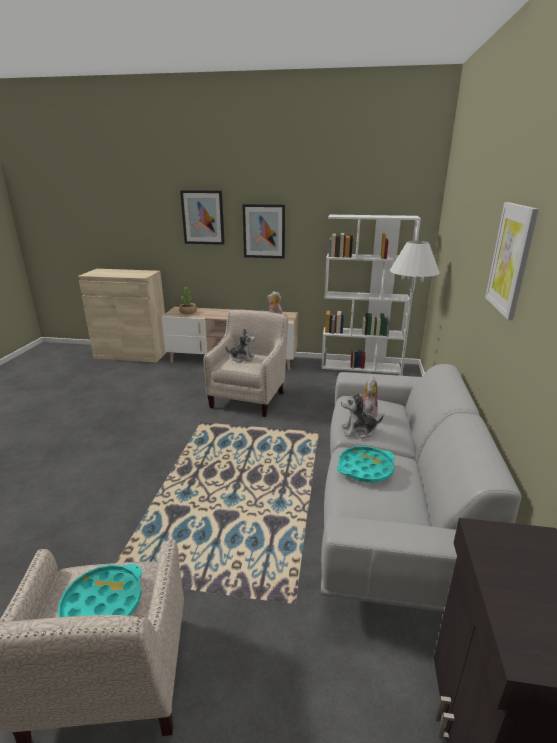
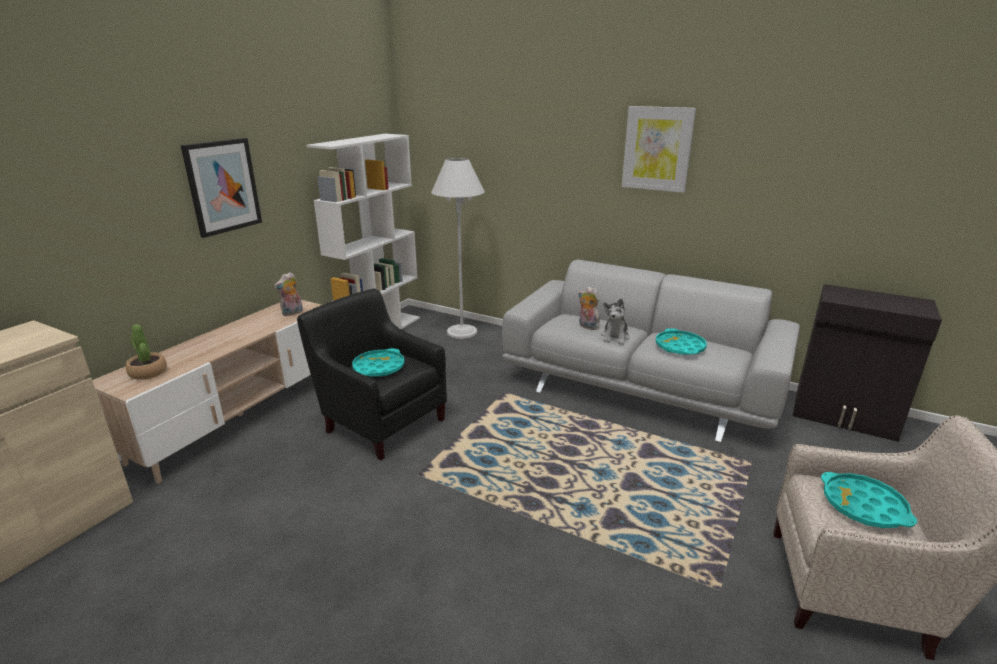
camera: 70 degrees left, 0 degrees up
picture [180,190,225,245] -> none
beige armchair [204,309,288,417] -> black armchair [297,289,447,461]
plush toy [225,328,255,362] -> turquoise tray [352,348,404,377]

